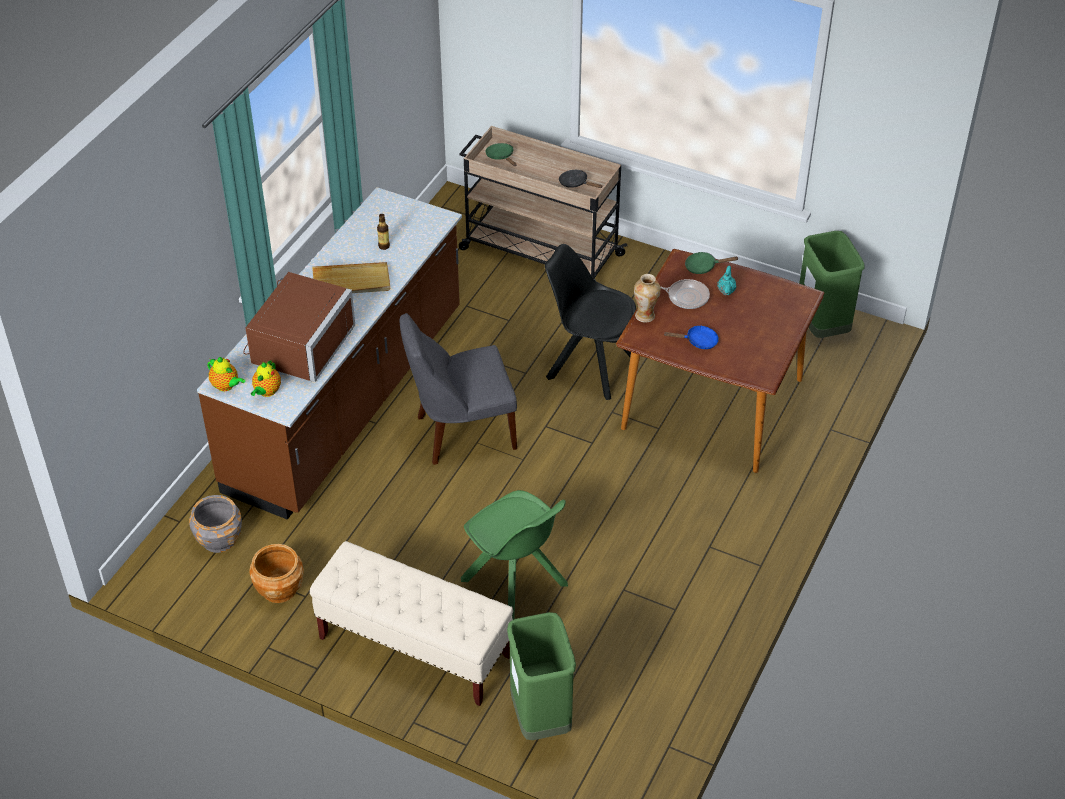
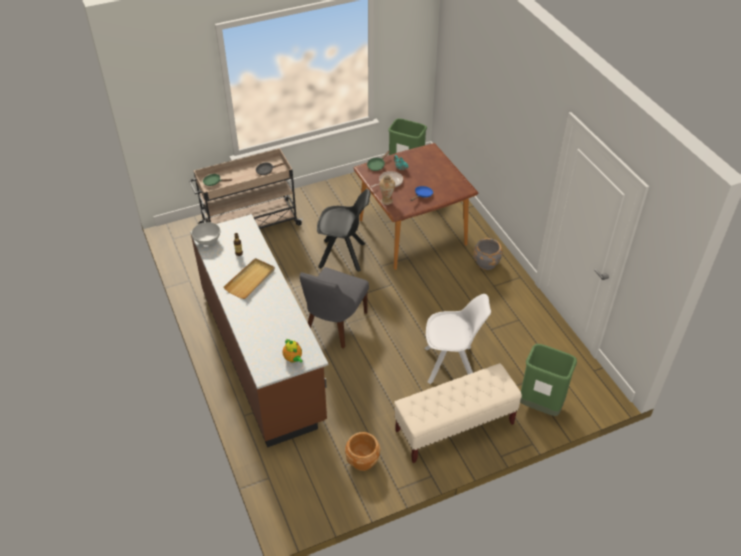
camera: 50 degrees left, 0 degrees up
grey planter [189,495,242,553] -> grey planter moved to [473,238,503,270]
teapot [207,357,245,391] -> none
brown microwave [244,272,355,382] -> none
green chair [461,490,568,620] -> white chair [424,294,491,384]
black chair [545,244,636,400] -> black chair turned 150 degrees counterclockwise [317,189,371,272]
none -> white bowl [192,222,220,245]

